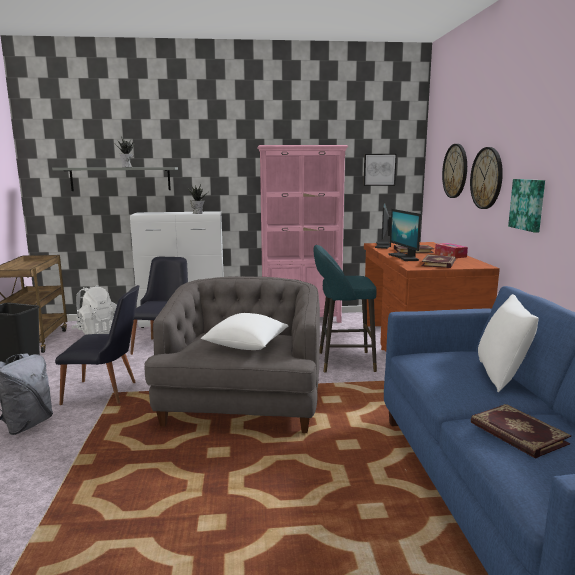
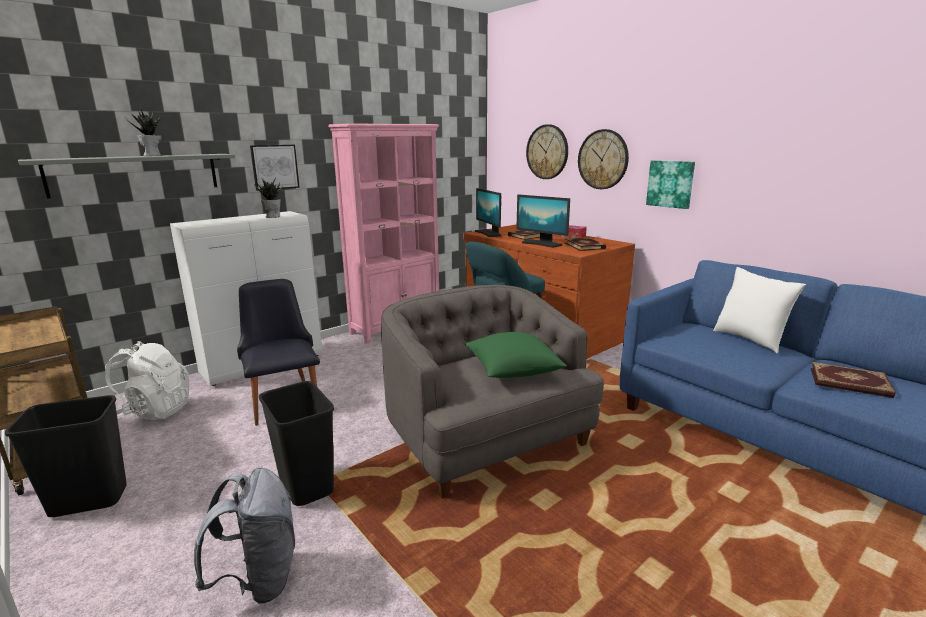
camera: 35 degrees left, 5 degrees up
black chair [55,285,139,405] -> black trash can [259,381,334,506]
white pillow [201,313,288,350] -> green pillow [465,332,567,378]
picture [363,154,397,186] -> picture moved to [250,145,300,191]

